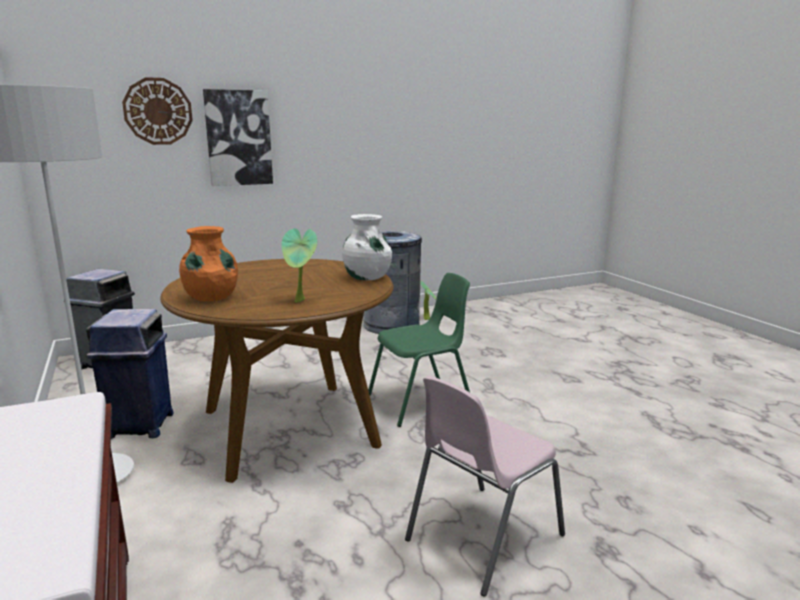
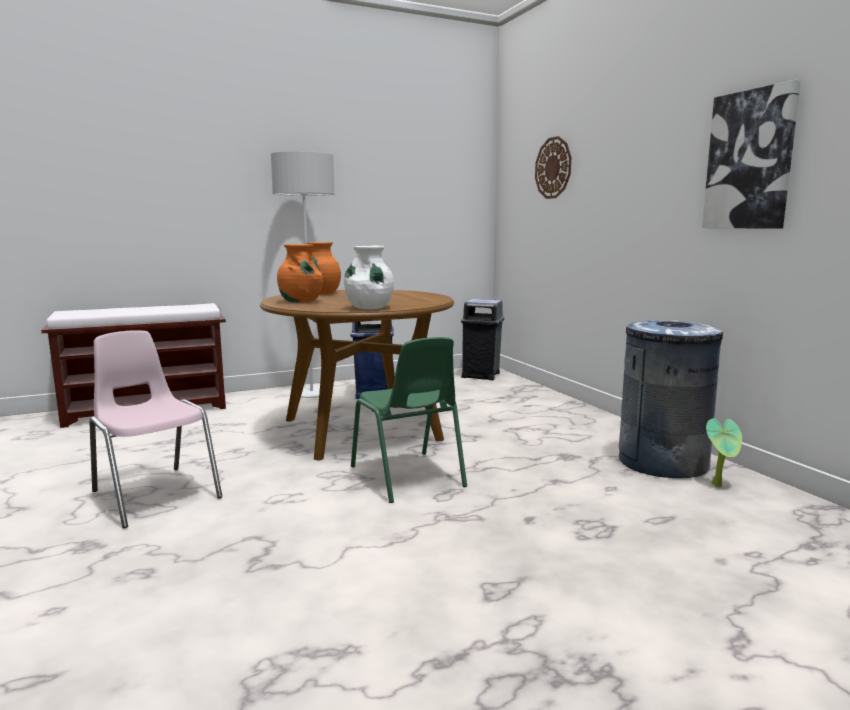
camera: 90 degrees right, 5 degrees down
picture [203,89,273,186] -> picture moved to [702,80,801,229]
potted plant [281,228,317,303] -> orange vase [277,244,323,303]

